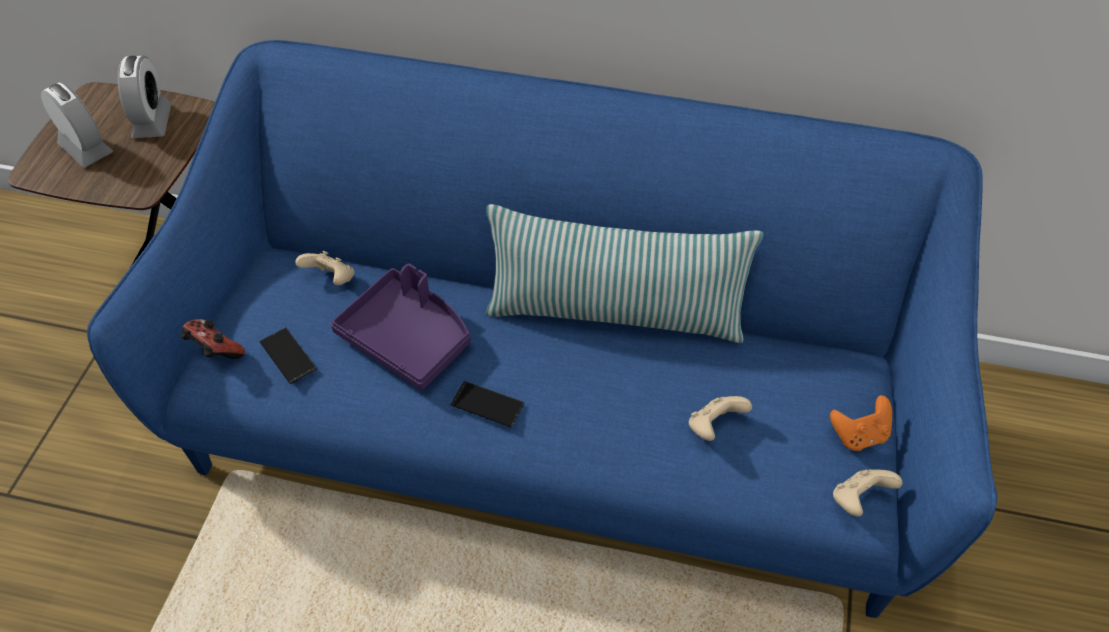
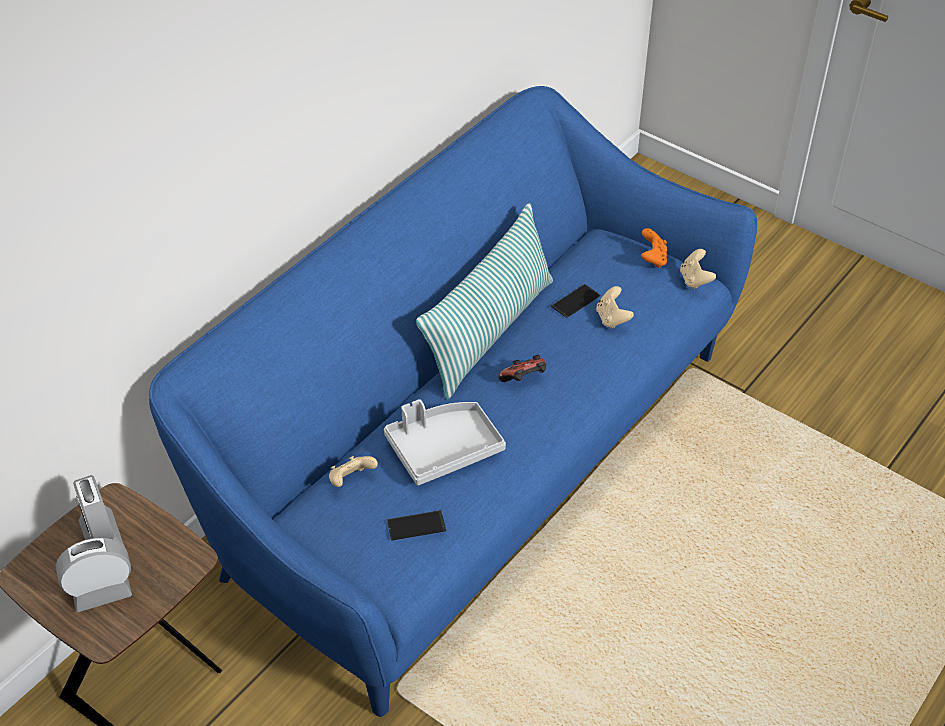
camera: 65 degrees left, 5 degrees down
alarm clock [118,56,172,138] -> alarm clock turned 135 degrees counterclockwise [73,475,124,545]
game controller [181,319,245,359] -> game controller moved to [498,355,546,382]
purple tray [331,264,471,390] -> grey tray [384,399,506,485]
phone [450,381,525,428] -> phone moved to [551,284,601,318]

